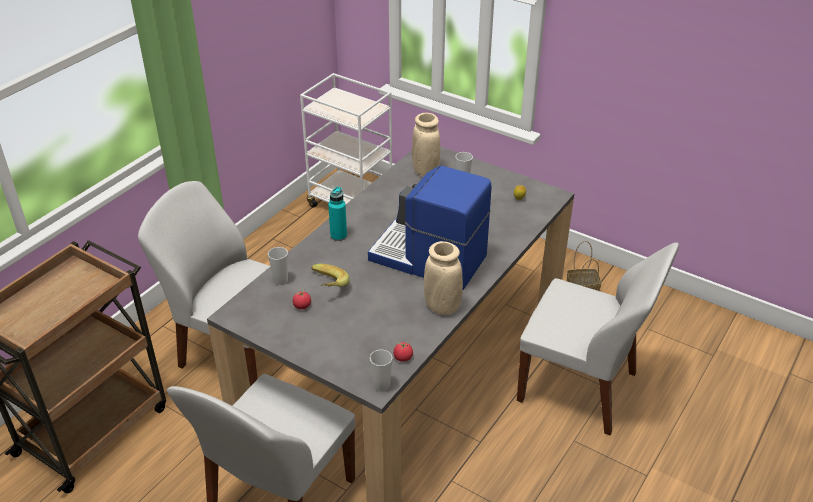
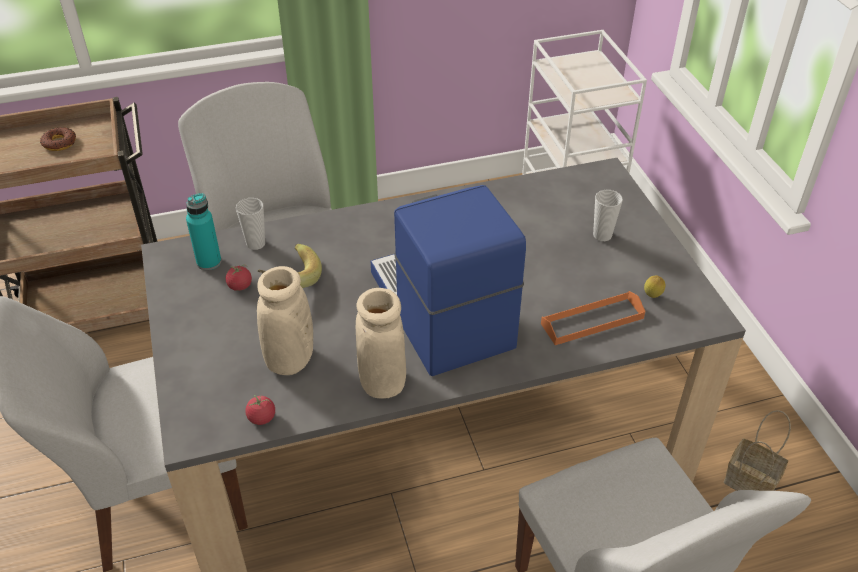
camera: 40 degrees right, 5 degrees up
turquoise bottle [328,187,347,241] -> turquoise bottle moved to [186,193,221,270]
cup [370,349,393,392] -> none
beige vase [412,113,440,176] -> beige vase moved to [257,266,313,375]
none -> donut [40,127,76,151]
none -> orange tray [541,291,645,345]

